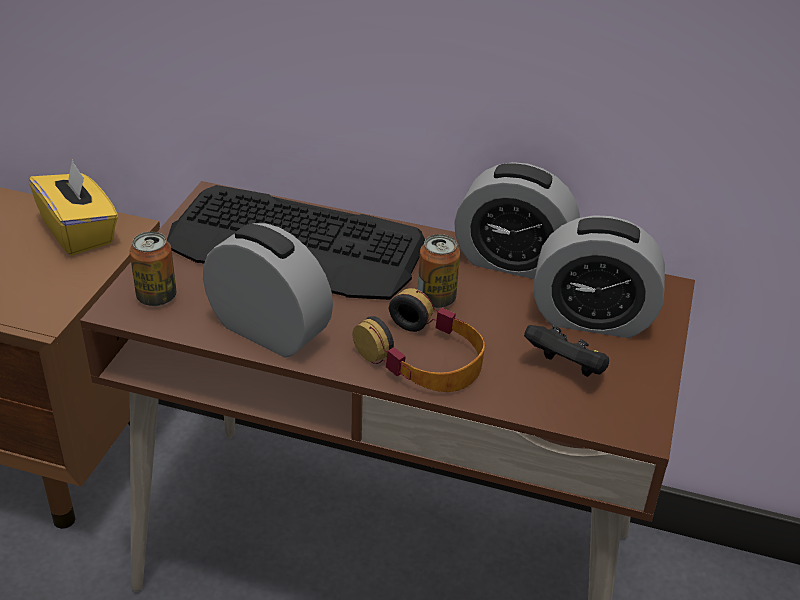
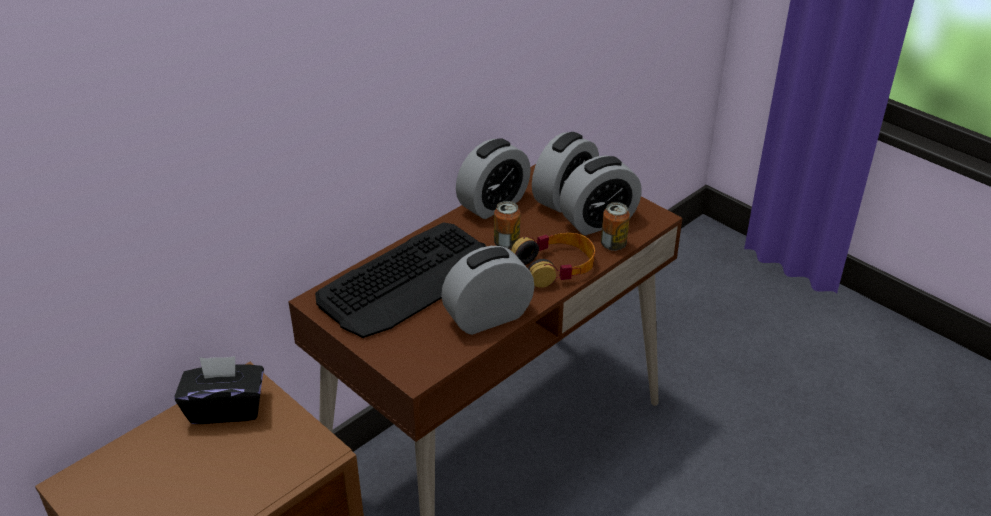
camera: 60 degrees left, 0 degrees up
yellow tissue box [29,159,118,256] -> black tissue box [174,356,264,424]
can [129,232,176,306] -> can moved to [601,202,630,251]
black game controller [524,325,609,377] -> alarm clock [560,155,642,235]

